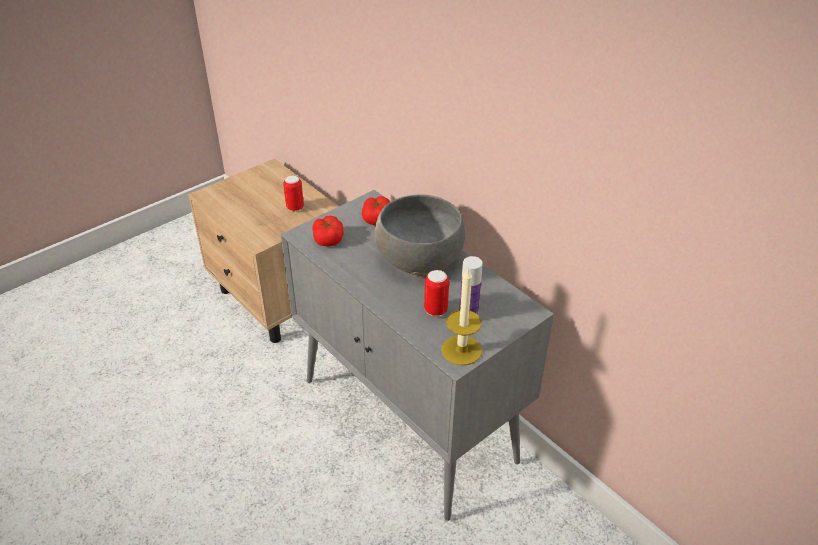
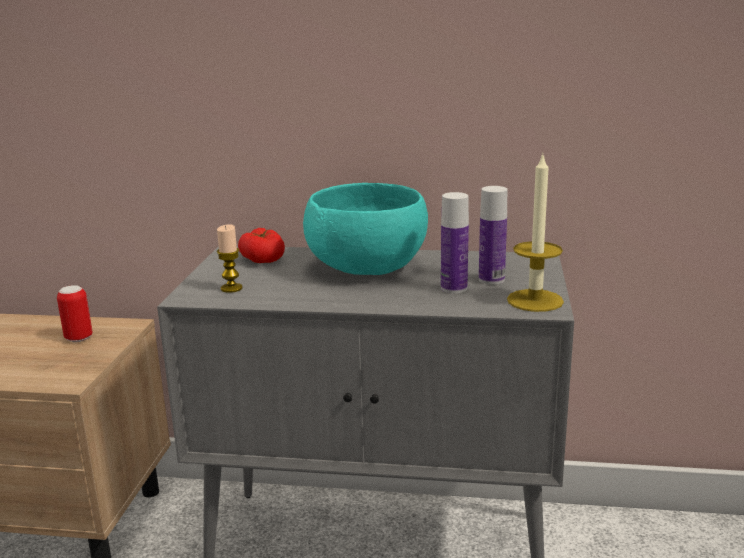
camera: 40 degrees left, 20 degrees down
tomato [312,215,344,246] -> candle [217,224,243,293]
grey bowl [375,194,465,275] -> turquoise bowl [303,183,428,275]
can [424,270,449,316] -> bottle [441,192,469,293]

